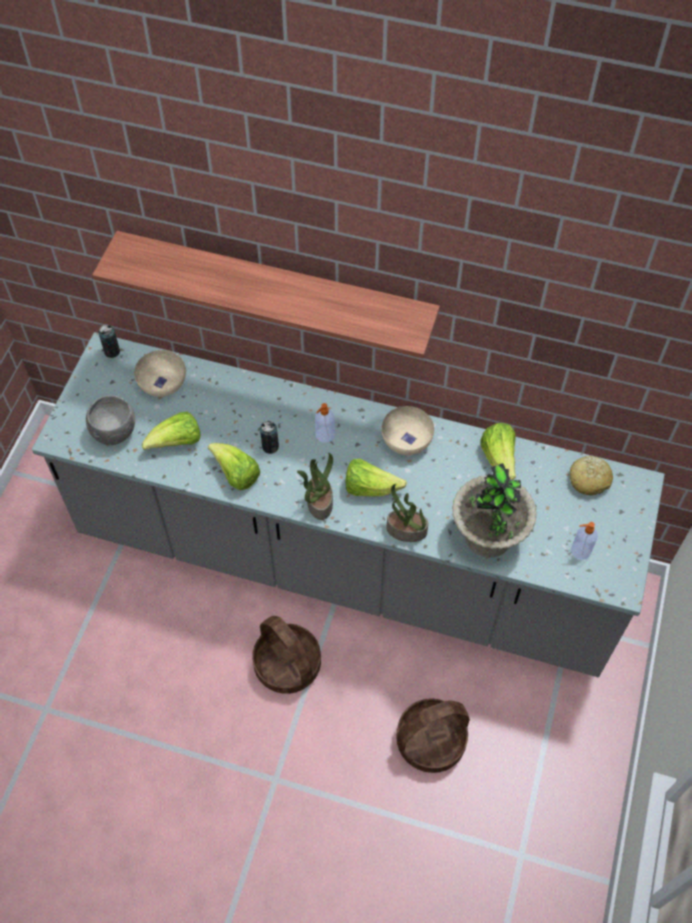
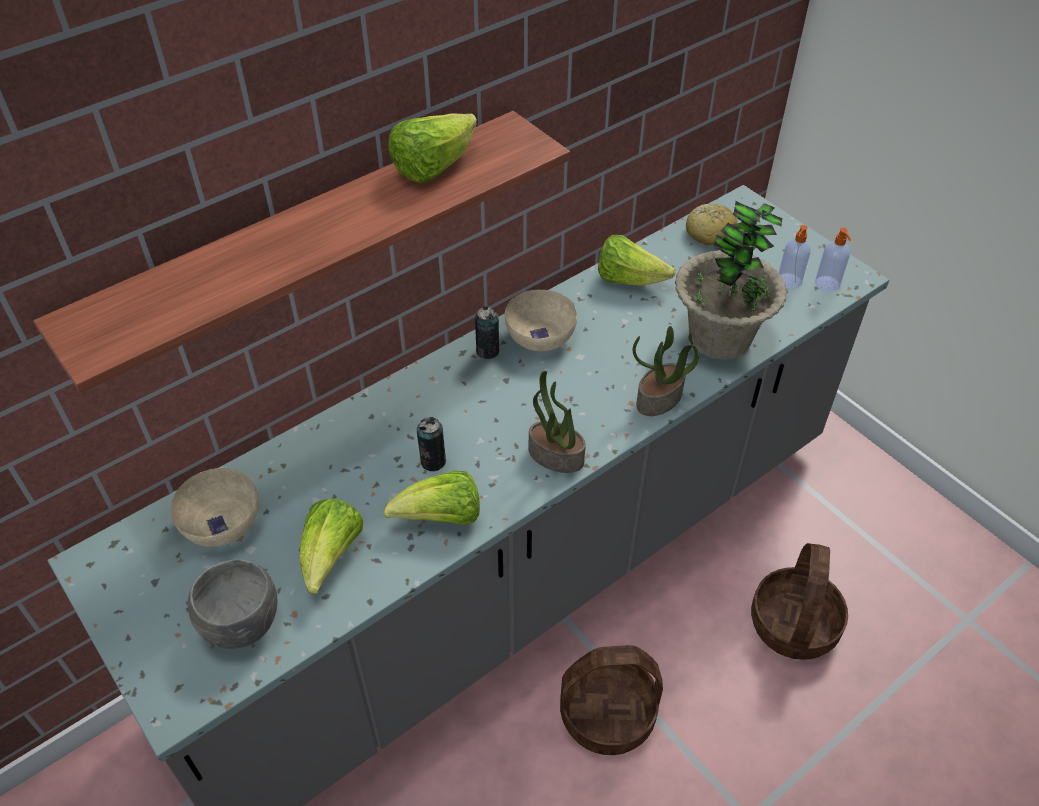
camera: 55 degrees left, 10 degrees down
can [99,325,120,358] -> can moved to [475,307,499,359]
soap dispenser [315,403,335,443] -> soap dispenser moved to [815,228,851,292]
lettuce [346,459,407,496] -> lettuce moved to [388,113,477,183]

